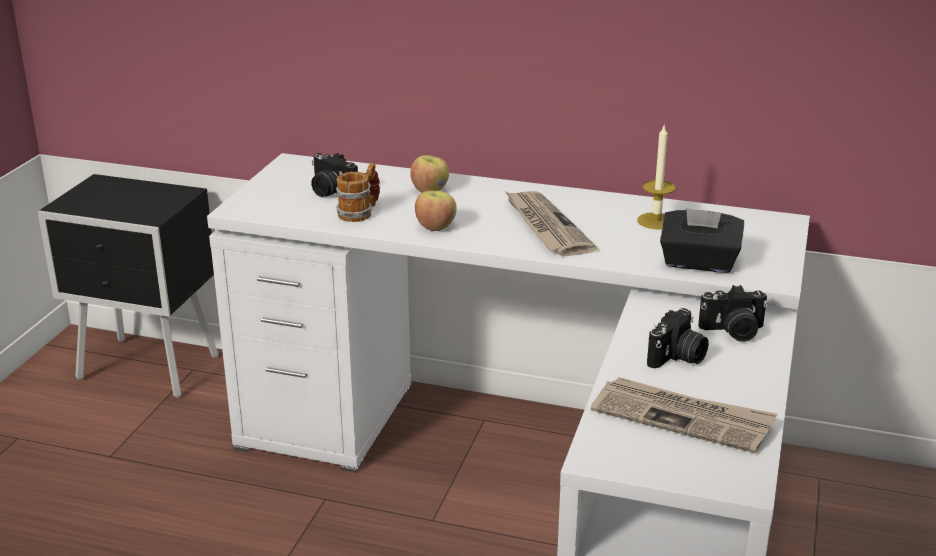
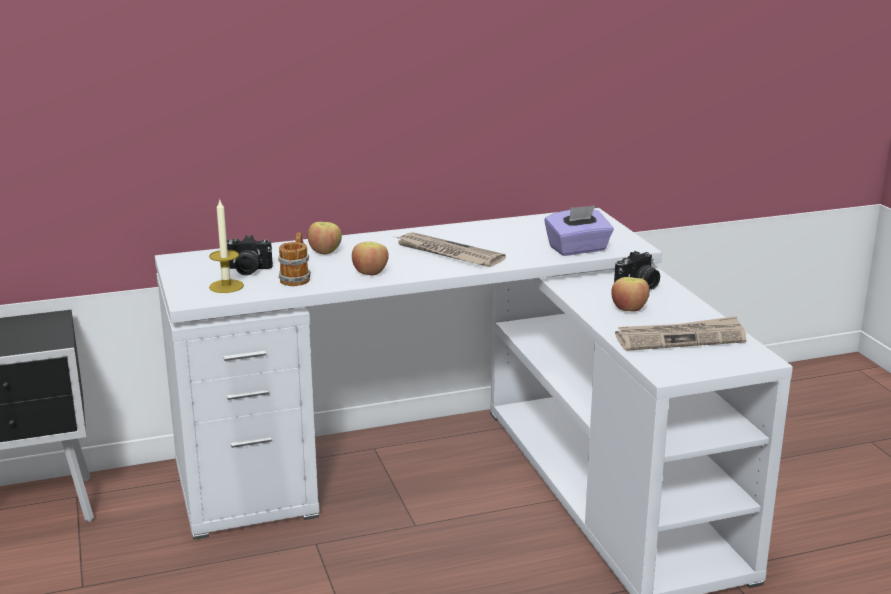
camera: 35 degrees left, 5 degrees down
candle [637,126,676,230] -> candle moved to [209,198,244,293]
camera [647,308,709,369] -> apple [611,277,650,312]
black tissue box [660,208,744,273] -> purple tissue box [545,205,614,256]

